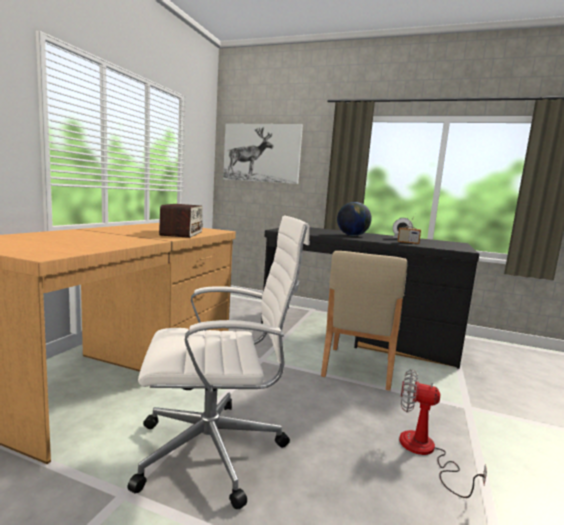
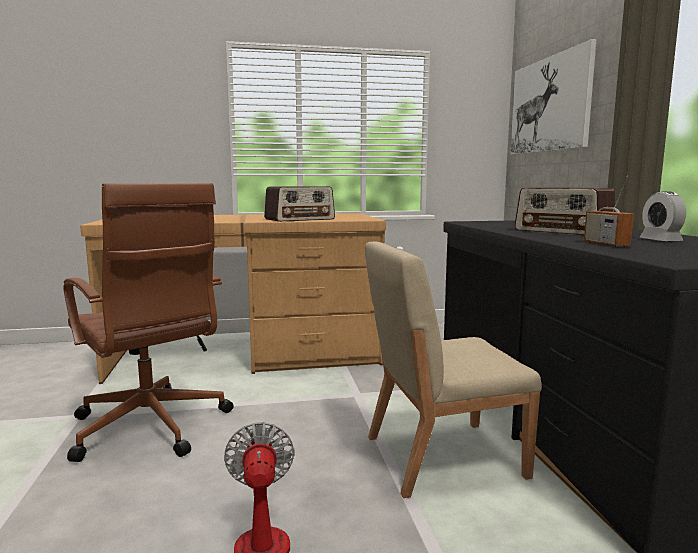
camera: 60 degrees right, 0 degrees up
white office chair [128,215,310,509] -> brown office chair [63,183,234,462]
globe [337,202,372,236] -> radio [515,188,615,235]

